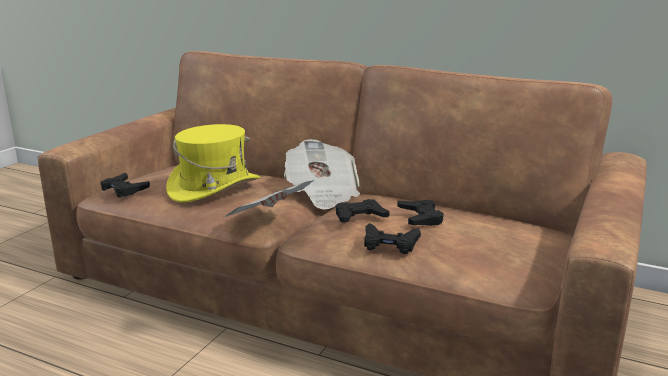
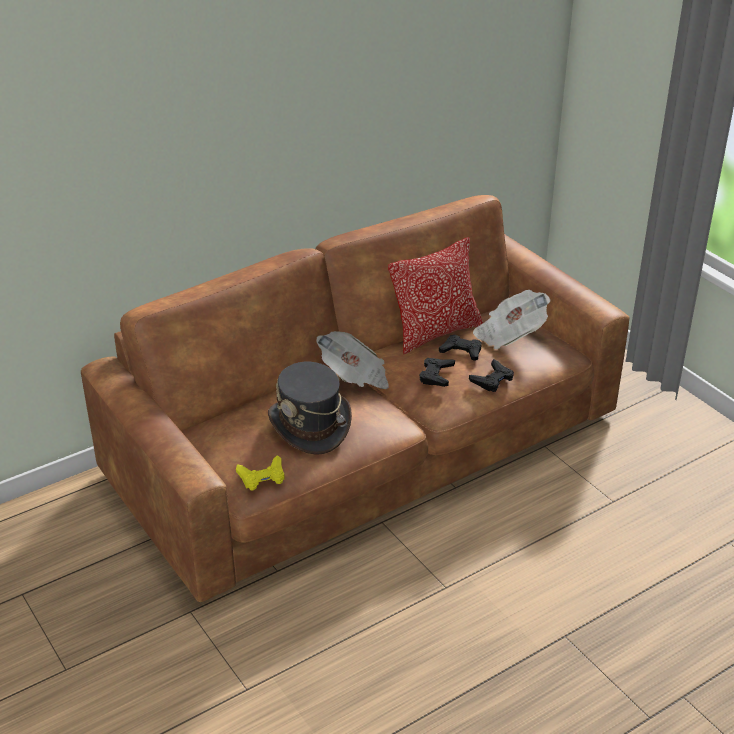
camera: 60 degrees left, 15 degrees up
black game controller [100,173,150,198] -> yellow game controller [236,455,285,490]
yellow hat [166,124,260,202] -> grey hat [268,362,352,455]
newspaper [225,180,314,217] -> newspaper moved to [473,290,551,350]
none -> pillow [388,237,483,354]

